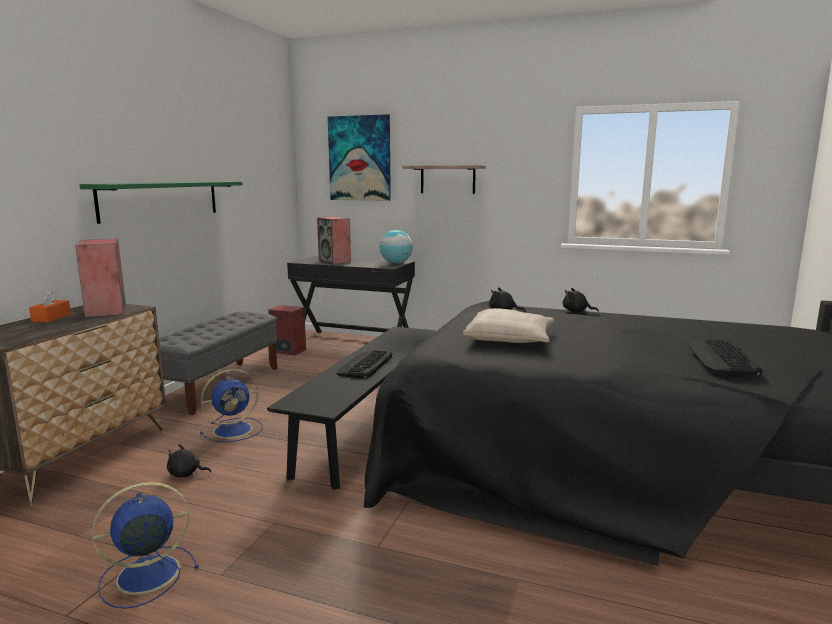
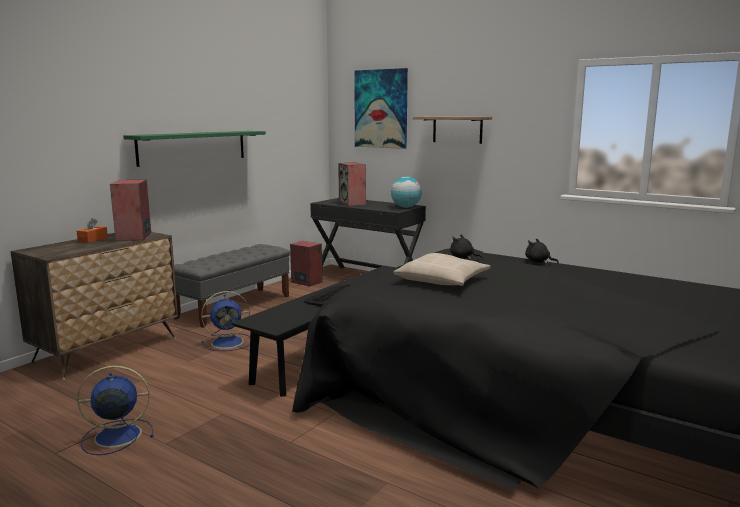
camera: 15 degrees right, 0 degrees up
black plush toy [167,444,211,477] -> none
keyboard [689,340,763,375] -> none

